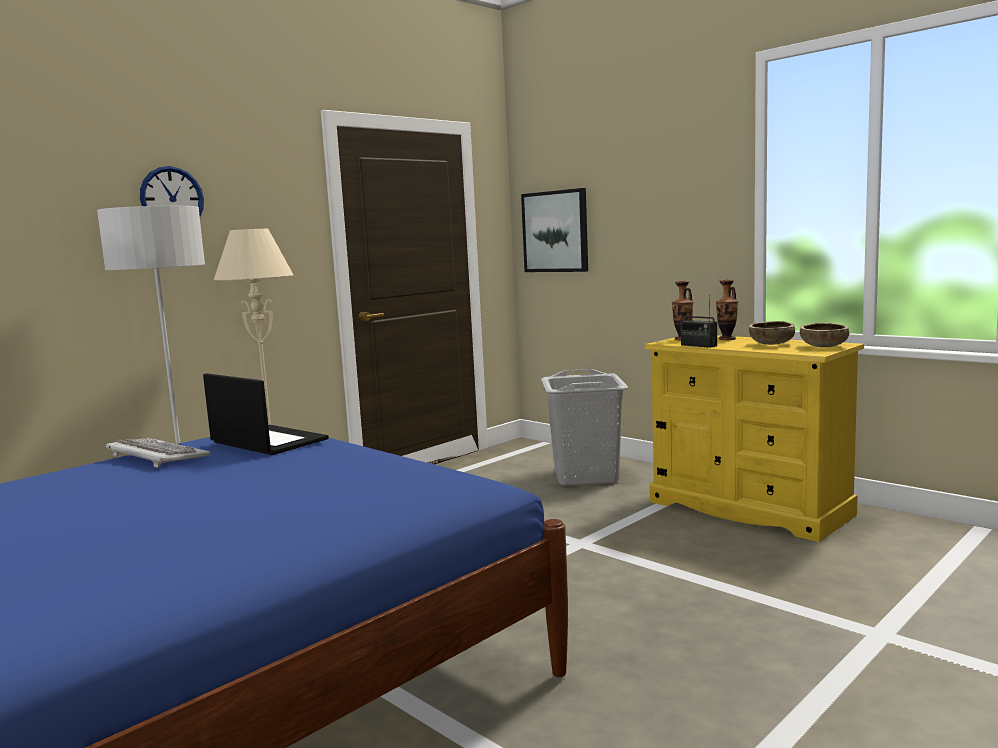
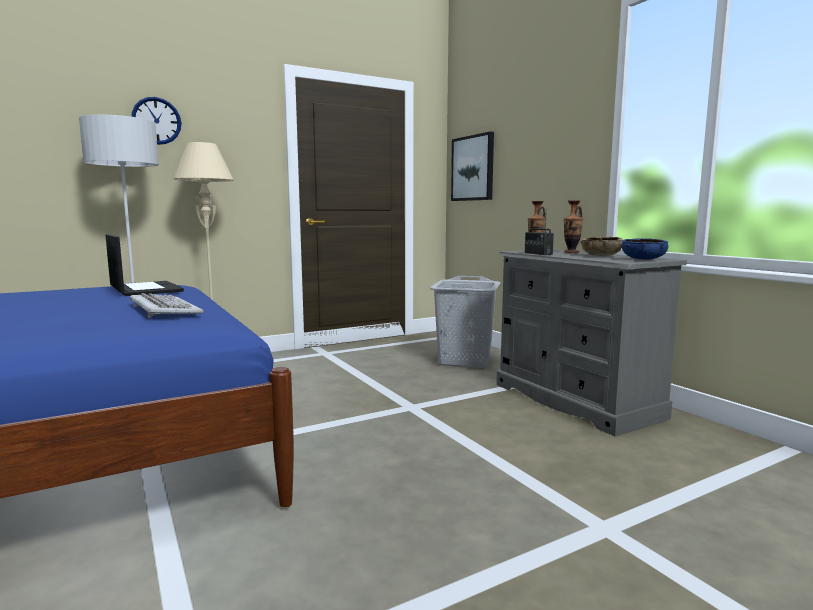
camera: 15 degrees right, 0 degrees up
keyboard [106,438,211,468] -> keyboard moved to [130,293,204,318]
yellow dresser [645,335,864,542] -> grey dresser [496,249,687,436]
brown bowl [800,323,849,348] -> blue bowl [622,238,668,260]

